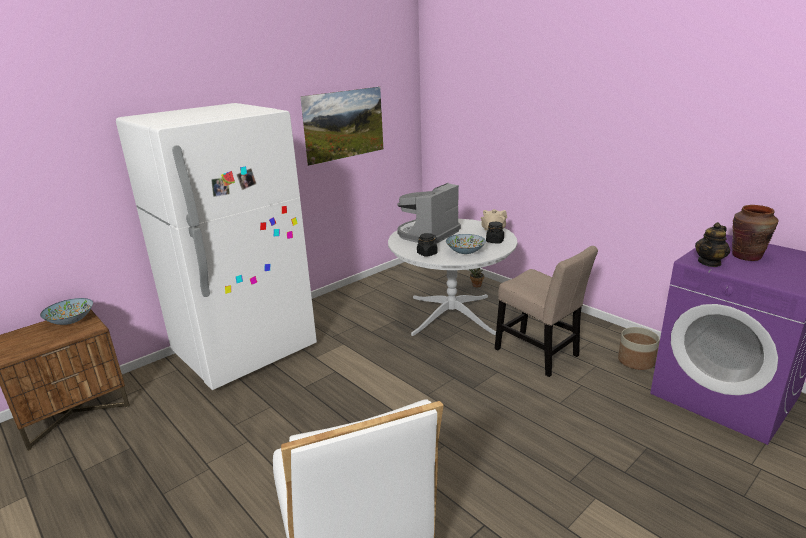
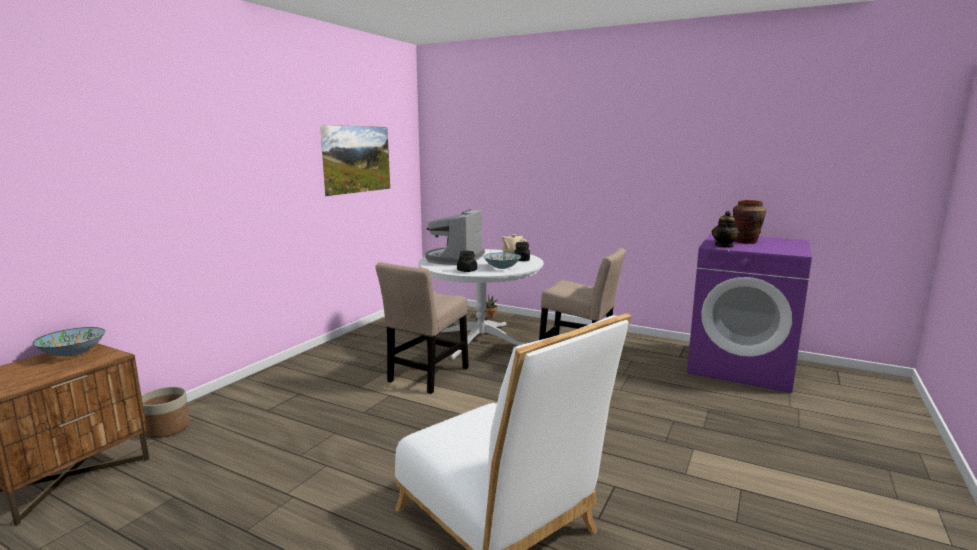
camera: 20 degrees left, 10 degrees down
white fridge [116,103,317,390] -> none
planter [618,327,659,370] -> planter moved to [141,387,190,438]
none -> beige chair [376,262,469,394]

